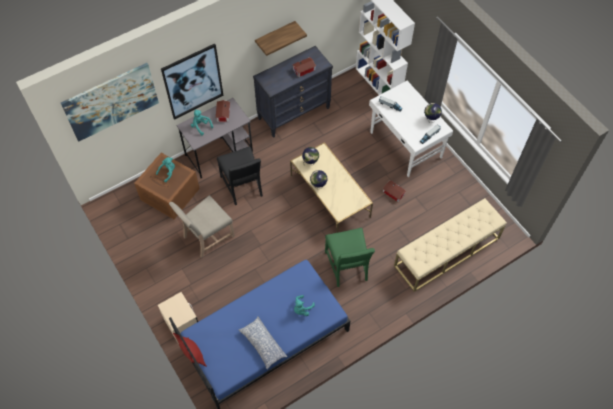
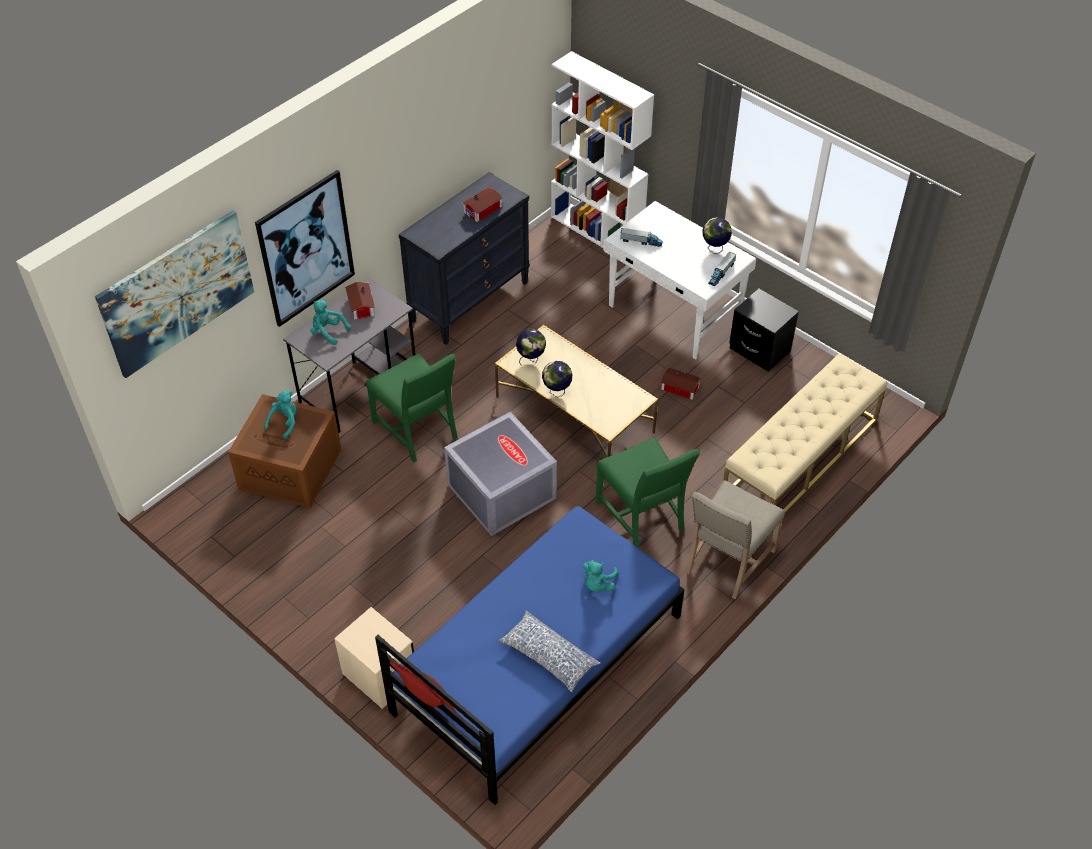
camera: 15 degrees left, 10 degrees down
beige chair [169,195,235,258] -> beige chair moved to [685,480,785,599]
black chair [217,146,263,205] -> green chair [366,353,458,462]
shelf [255,21,307,56] -> none
none -> grey storage box [444,412,557,536]
none -> black nightstand [729,289,799,372]

